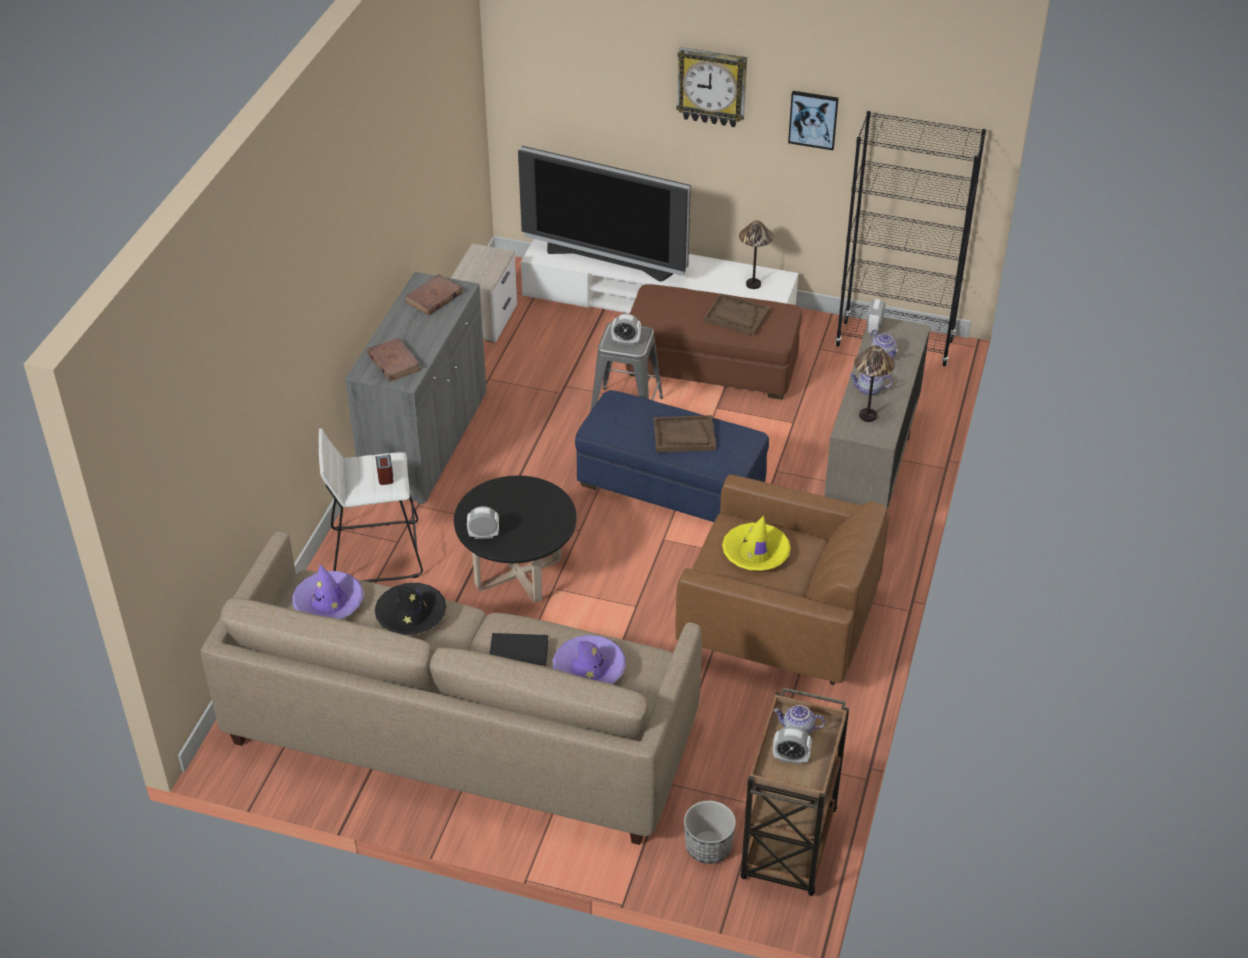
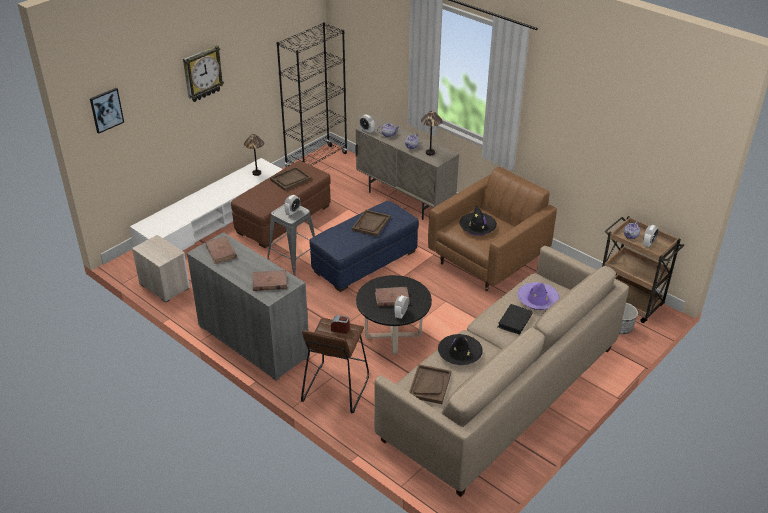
camera: 65 degrees left, 5 degrees down
purple hat [293,565,364,619] -> brown tray [409,365,451,404]
white stool [319,428,423,582] -> brown stool [301,318,369,413]
television [518,146,691,282] -> none
yellow hat [722,516,791,571] -> black hat [459,205,497,235]
picture [788,91,839,150] -> picture moved to [90,88,124,134]
none -> brown book [375,287,410,307]

